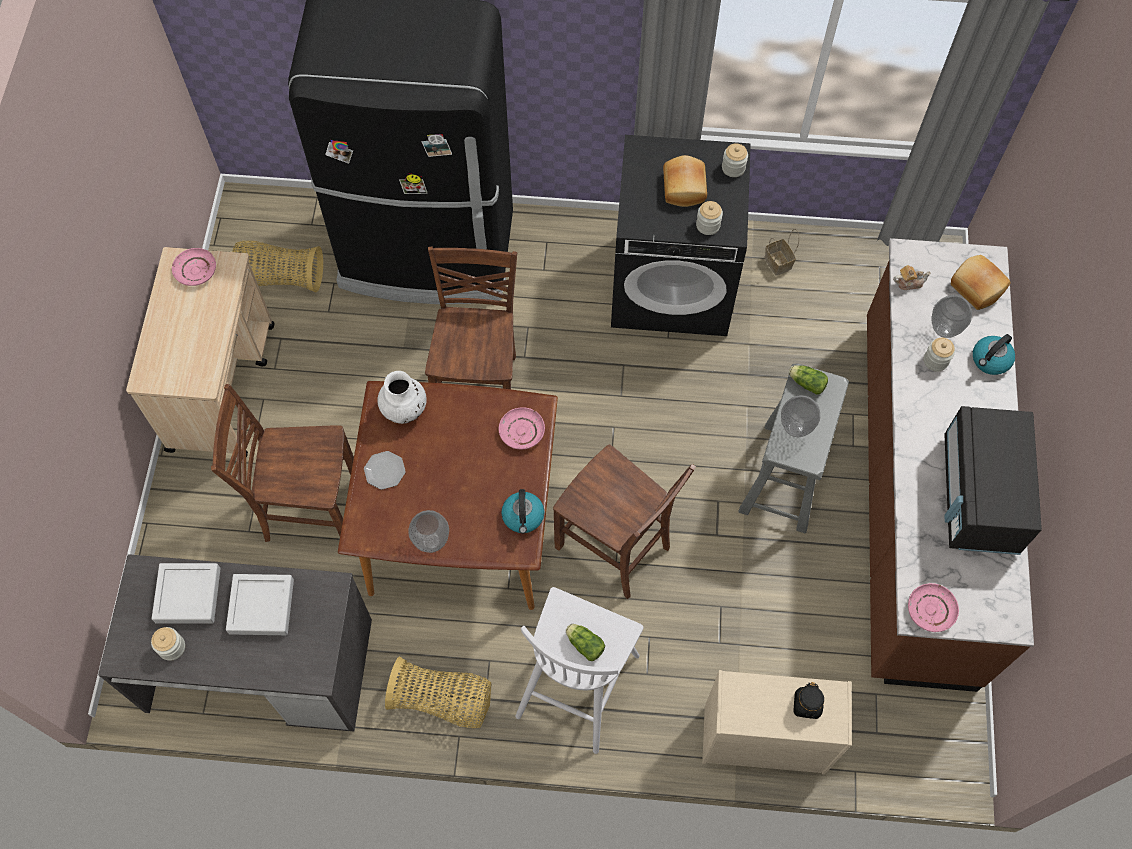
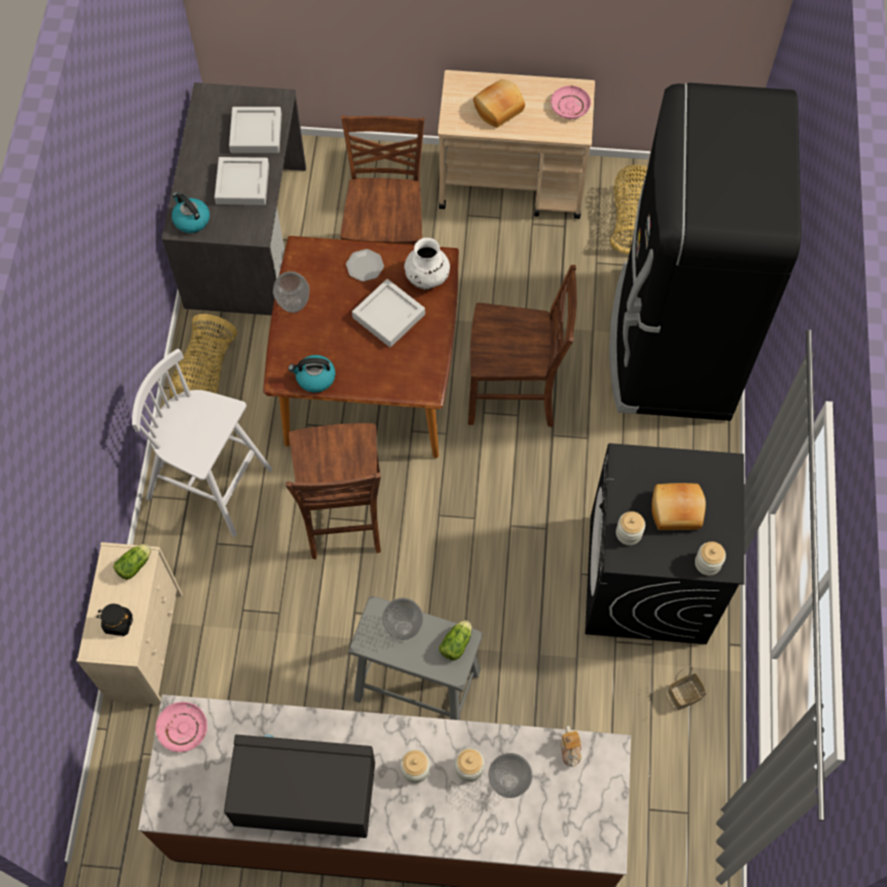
camera: 90 degrees right, 0 degrees up
jar [151,627,185,661] -> jar moved to [401,750,430,784]
pink plate [499,407,545,449] -> none
brown chair [553,445,696,599] -> brown chair turned 45 degrees counterclockwise [286,423,381,559]
lettuce [566,624,605,661] -> lettuce moved to [113,544,151,580]
bread [951,255,1010,310] -> bread moved to [473,79,525,128]
kettle [973,334,1015,375] -> kettle moved to [172,192,210,233]
none -> grey tray [352,279,425,347]

